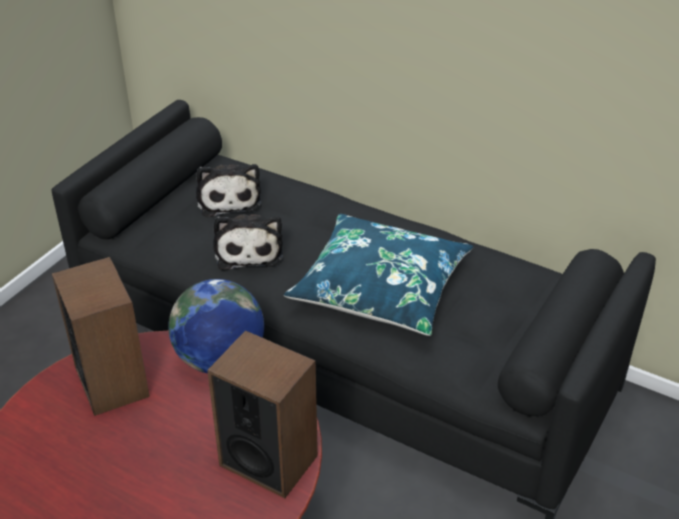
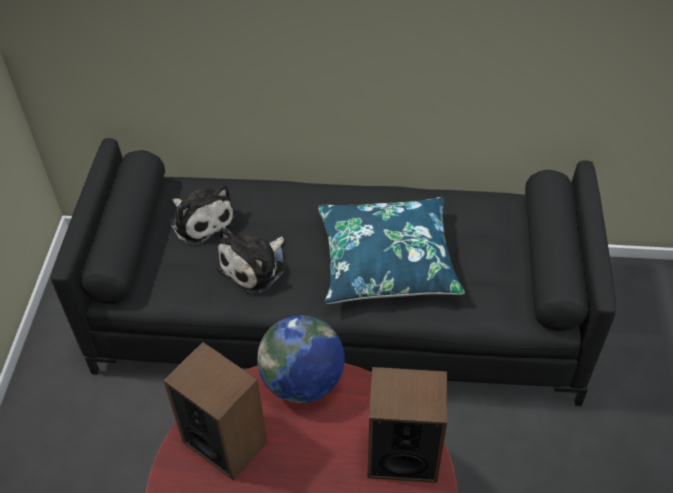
camera: 25 degrees left, 10 degrees up
plush toy [213,214,283,270] -> plush toy turned 75 degrees clockwise [216,227,285,294]

